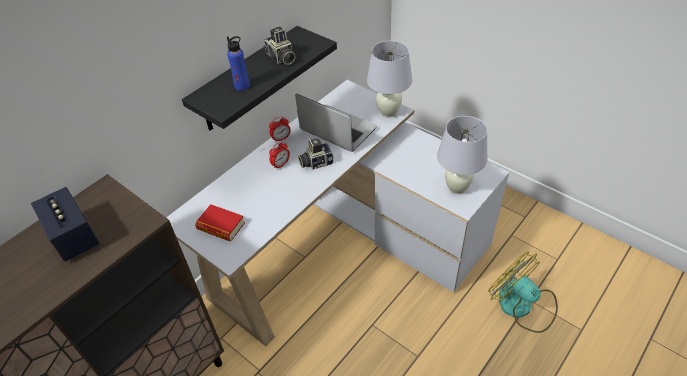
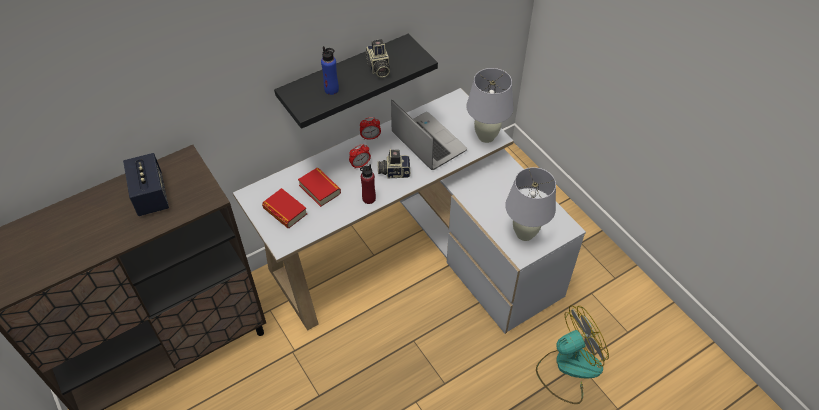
camera: 15 degrees right, 5 degrees up
fan [488,251,558,333] -> fan turned 90 degrees clockwise [536,305,609,404]
none -> book [298,168,341,207]
none -> red bottle [360,164,376,204]

